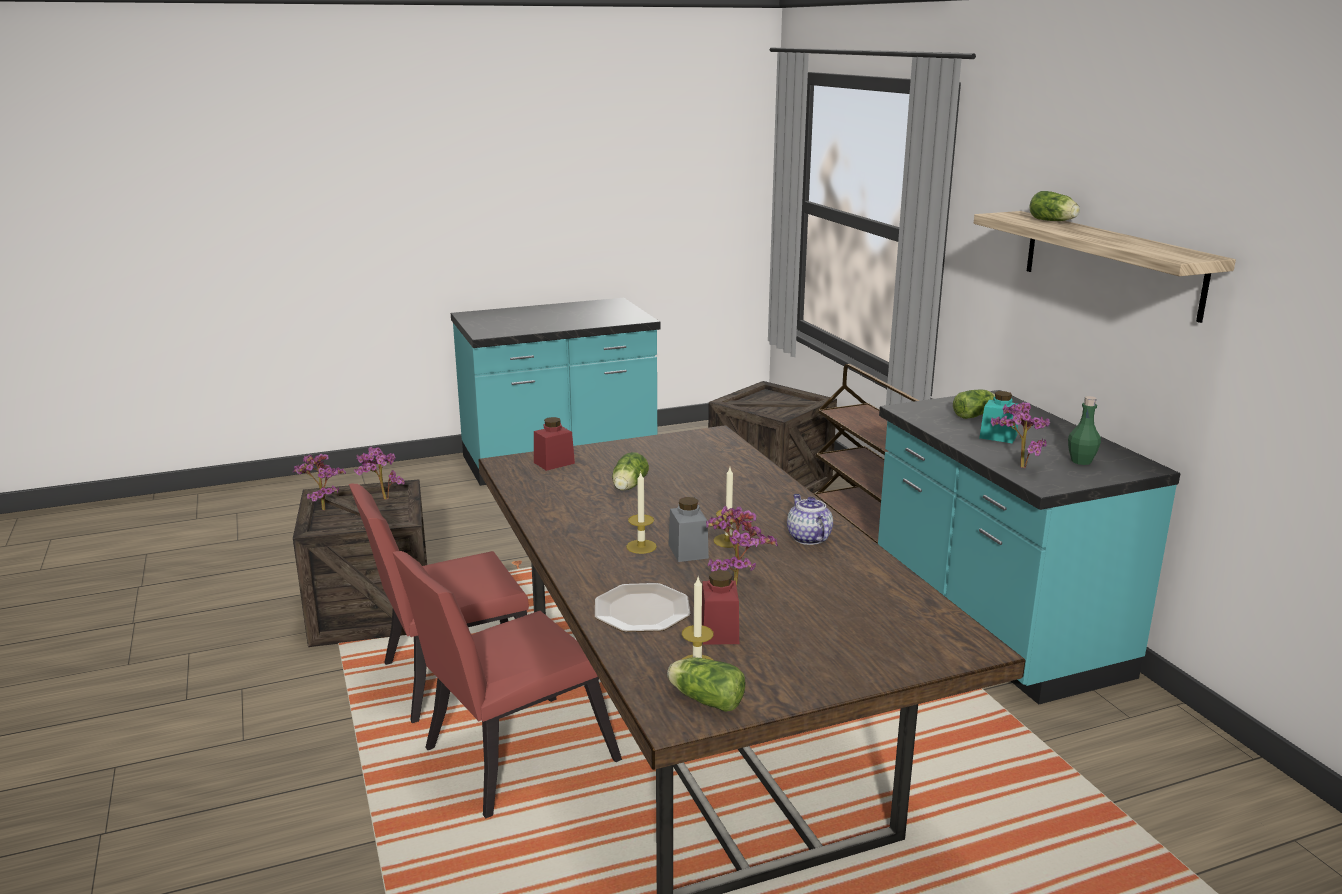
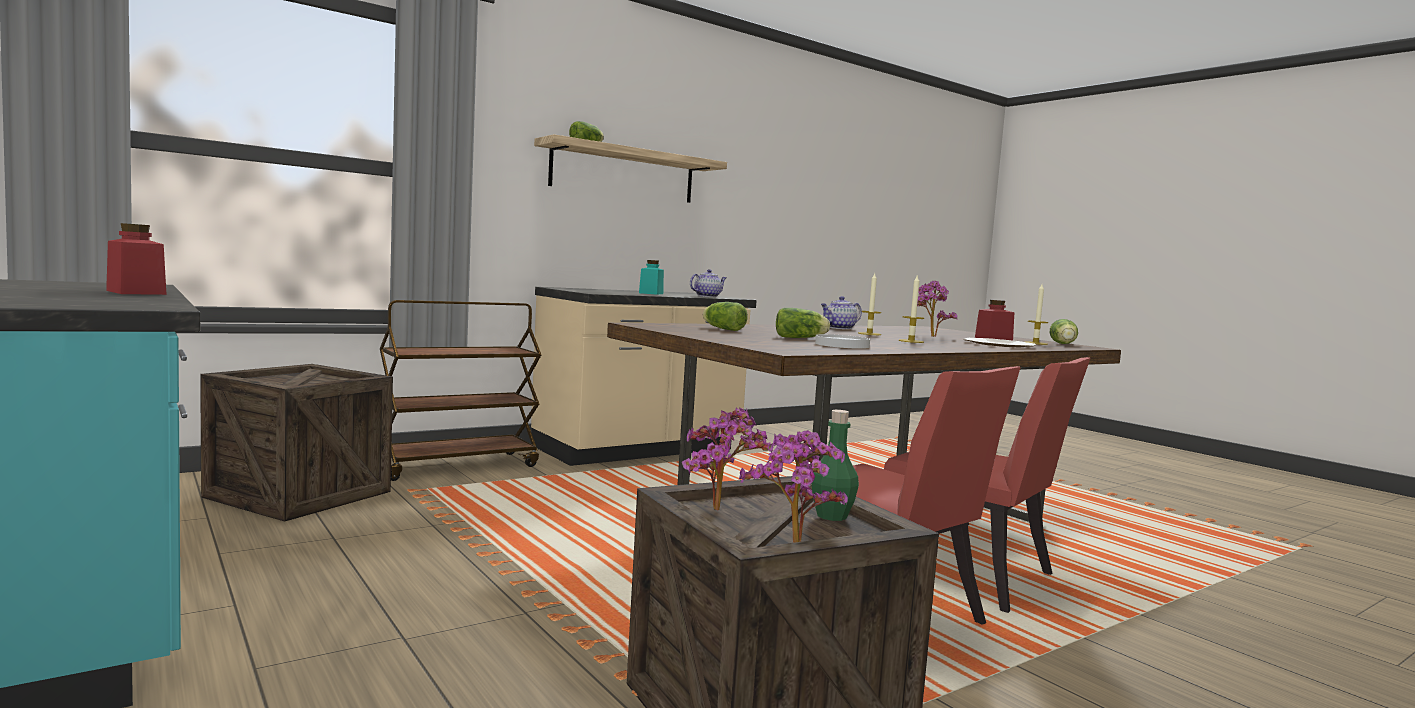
camera: 105 degrees left, 15 degrees down
red jar [534,417,575,471] -> red jar moved to [106,223,167,295]
grey jar [668,497,709,562] -> none
turquoise counter [878,390,1180,705] -> beige counter [531,287,757,466]
lettuce [953,389,995,419] -> lettuce moved to [703,302,748,331]
potted plant [991,402,1050,468] -> teapot [690,269,726,297]
green bottle [1068,396,1101,465] -> green bottle moved to [812,410,859,521]
none -> white plate [815,334,870,349]

